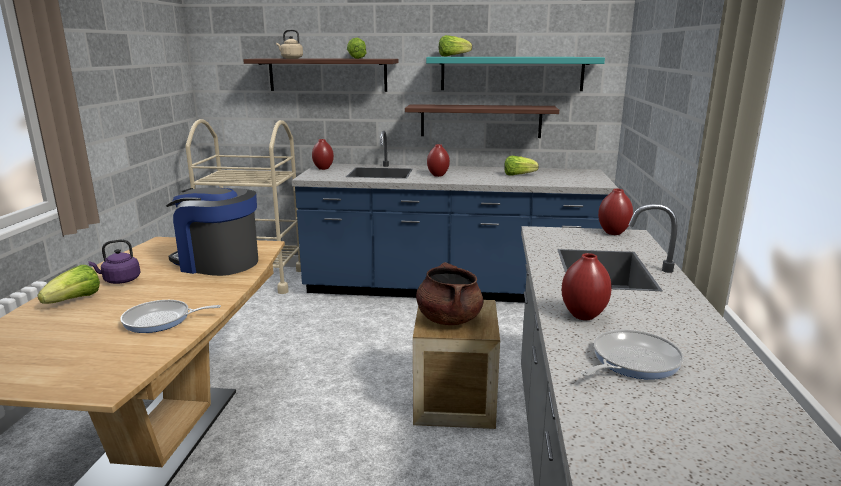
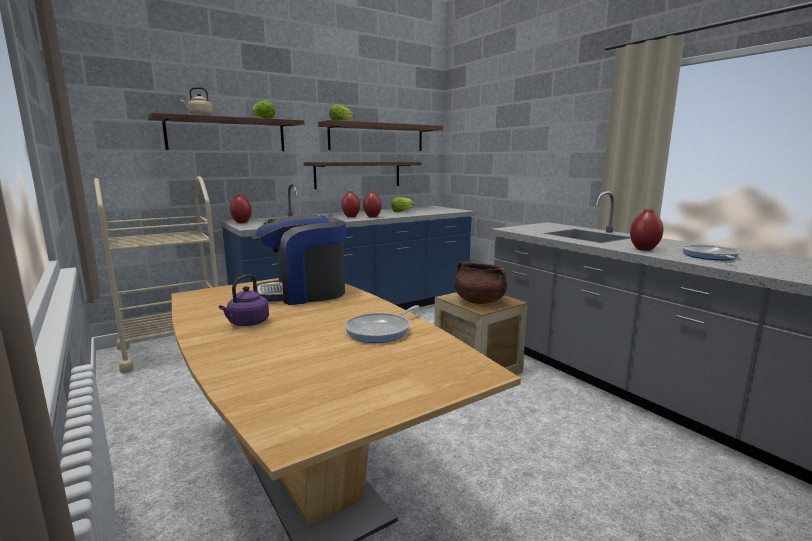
camera: 40 degrees left, 5 degrees down
lettuce [37,265,100,304] -> none
turquoise shelf [426,57,605,91] -> brown shelf [318,120,443,151]
red vase [598,189,633,235] -> red vase moved to [363,191,382,217]

